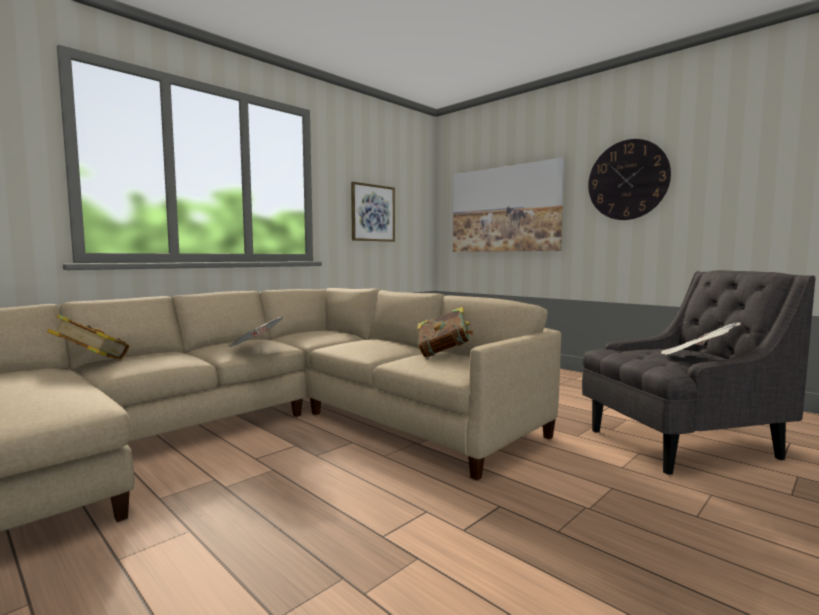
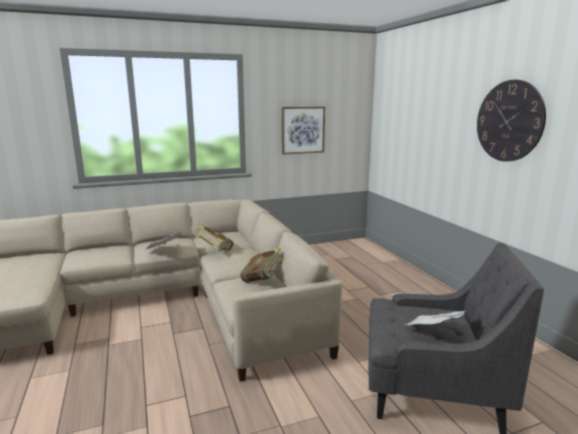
camera: 25 degrees right, 10 degrees up
book [47,314,129,359] -> book moved to [194,225,234,251]
picture [453,158,564,252] -> none

